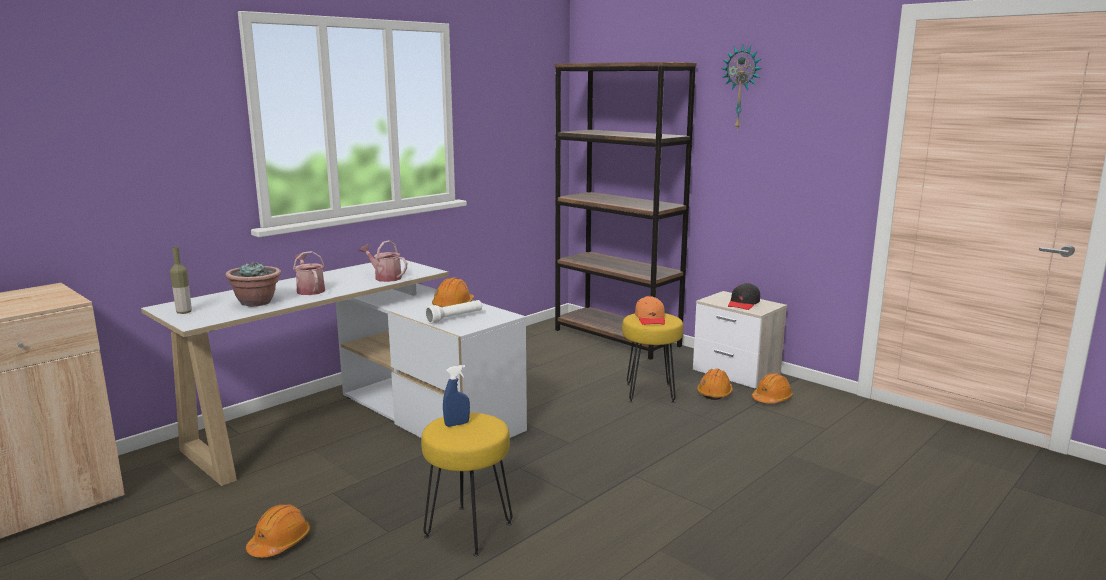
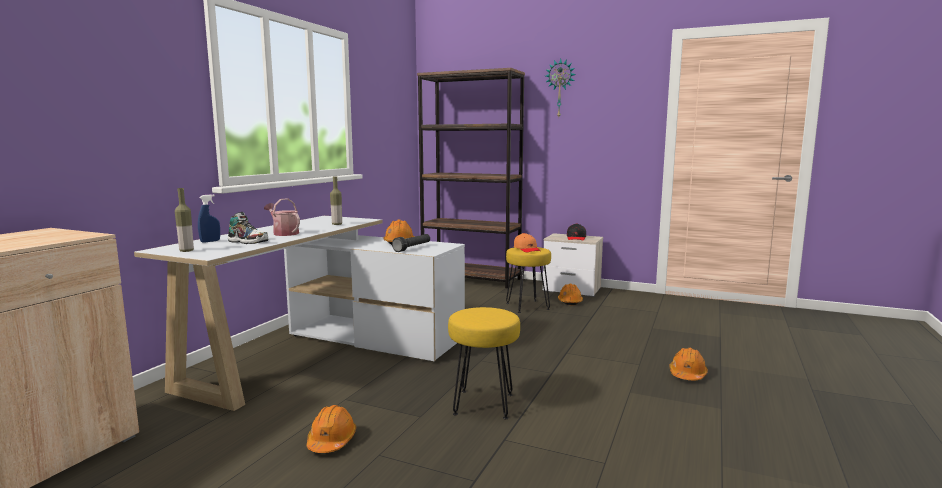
camera: 20 degrees left, 5 degrees down
potted plant [225,261,281,307] -> shoe [228,212,268,244]
watering can [360,240,407,282] -> bottle [330,177,342,225]
white flashlight [425,300,482,324] -> black flashlight [392,234,430,252]
blue spray bottle [443,365,470,427] -> blue spray bottle moved to [198,194,220,243]
orange hard hat [752,373,793,403] -> orange hard hat moved to [669,348,708,380]

